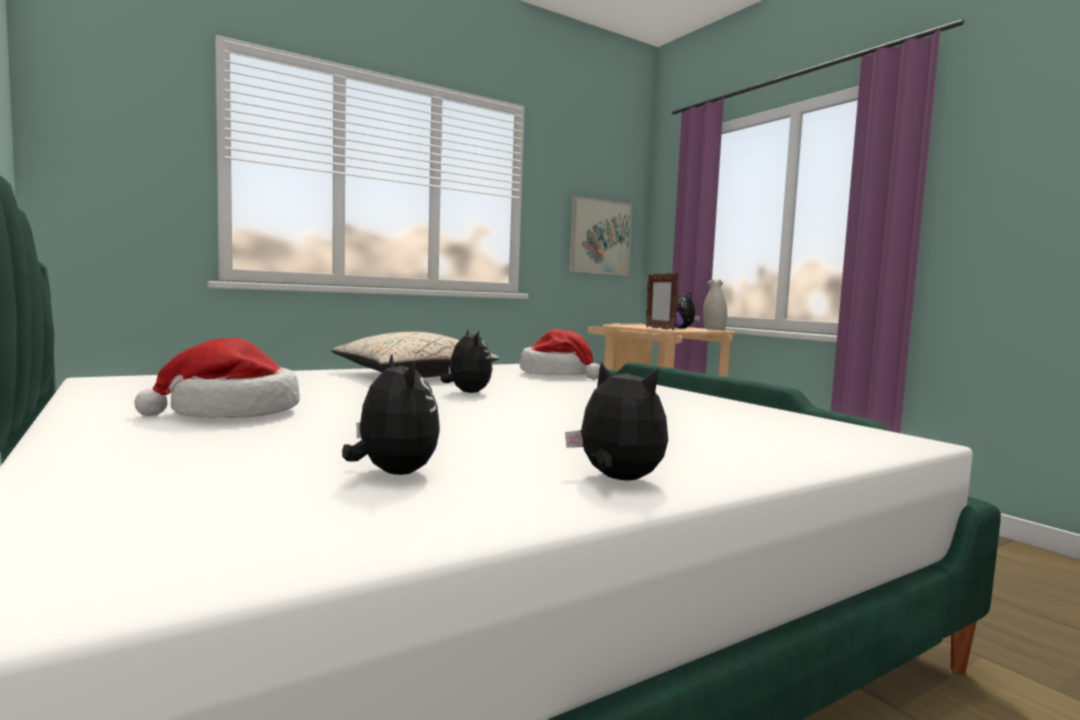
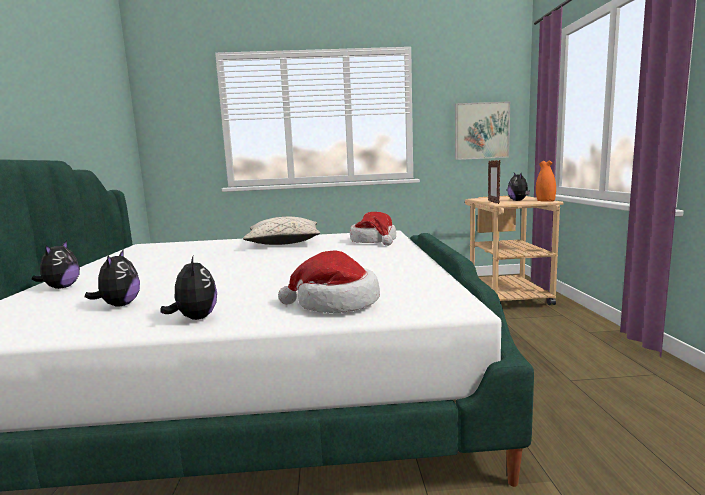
camera: 30 degrees right, 5 degrees up
hat [134,338,300,418] -> hat moved to [278,251,380,313]
plush toy [441,329,492,393] -> plush toy moved to [31,240,80,289]
white vase [703,279,727,330] -> orange vase [536,160,556,202]

